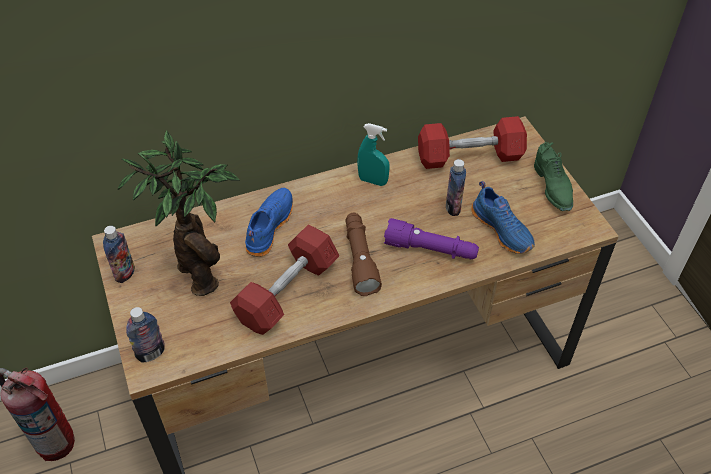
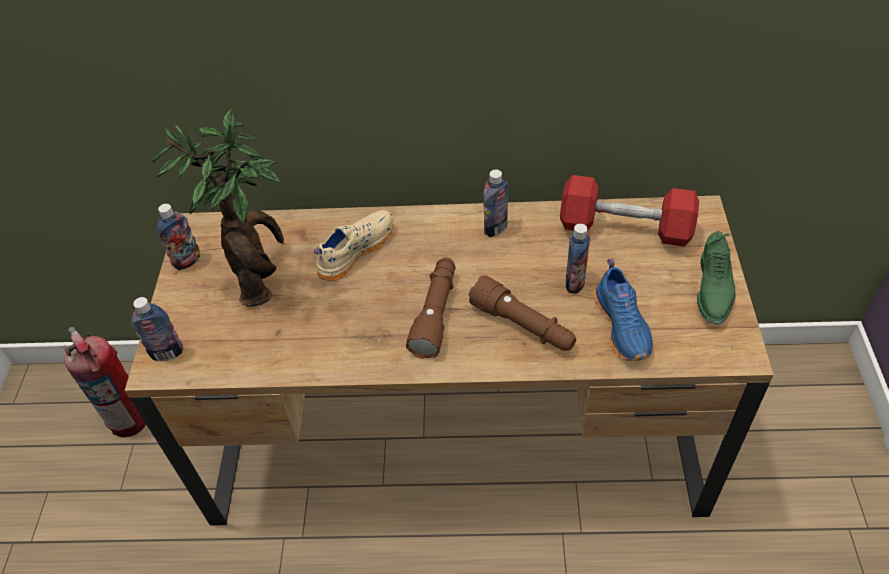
camera: 25 degrees right, 0 degrees up
red dumbbell [230,224,339,335] -> none
blue shoe [245,188,293,257] -> beige shoe [314,210,393,281]
turquoise spray bottle [357,123,390,186] -> bottle [484,169,508,237]
purple flashlight [384,218,479,260] -> brown flashlight [469,275,576,351]

